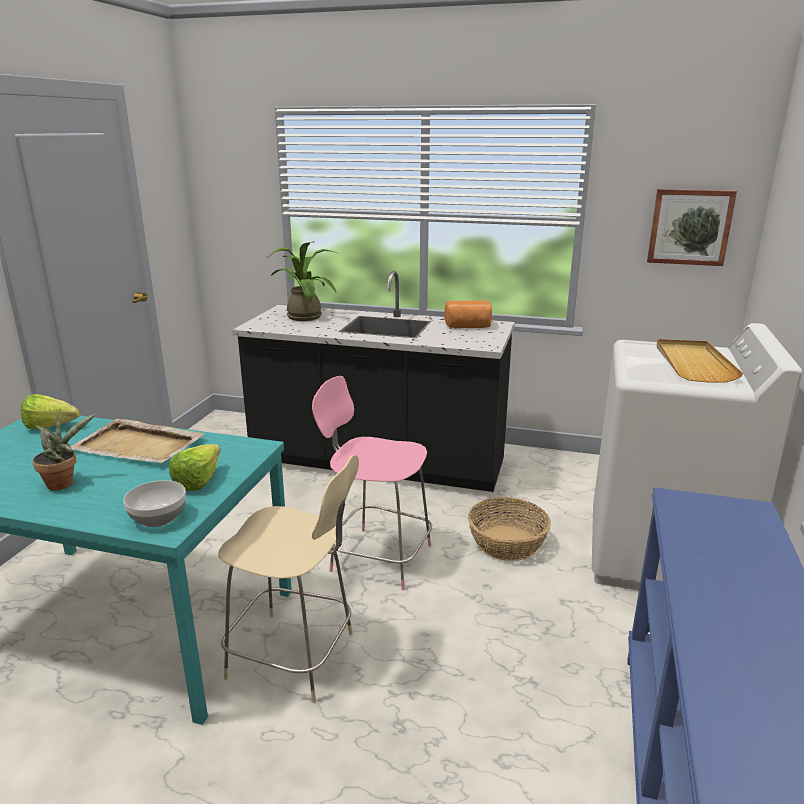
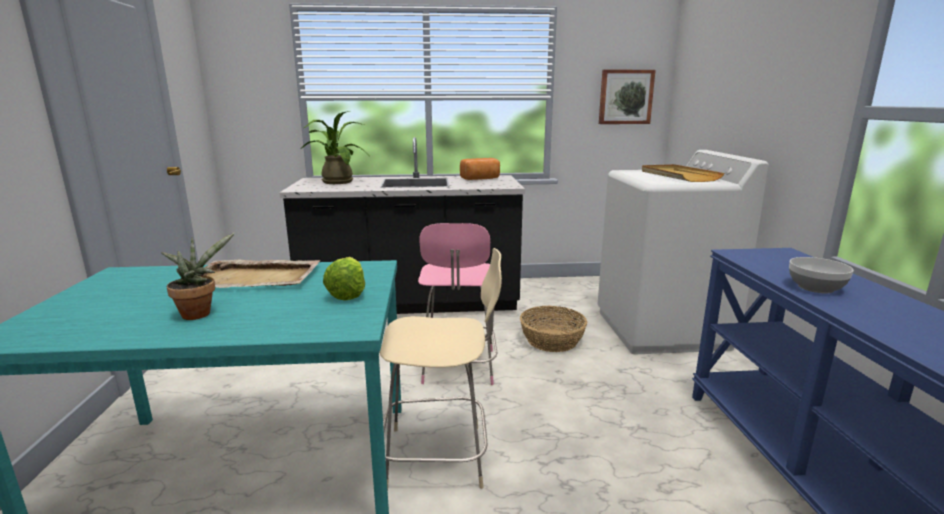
camera: 20 degrees left, 5 degrees down
lettuce [20,394,80,429] -> none
bowl [123,480,186,527] -> bowl moved to [789,257,854,293]
pink chair [312,376,432,590] -> pink chair turned 90 degrees counterclockwise [418,223,497,385]

